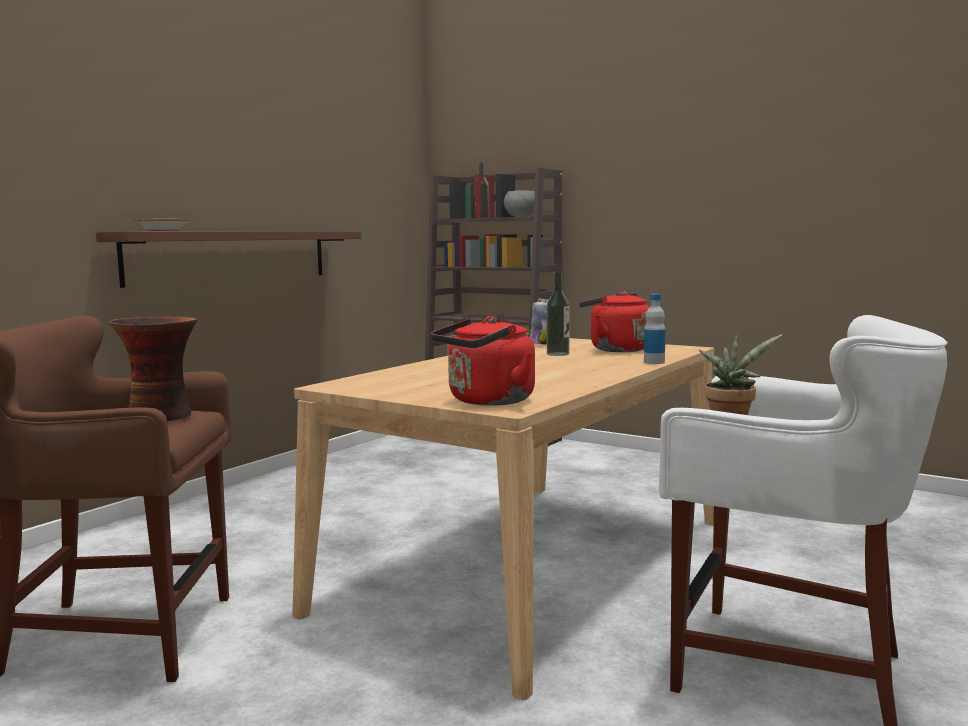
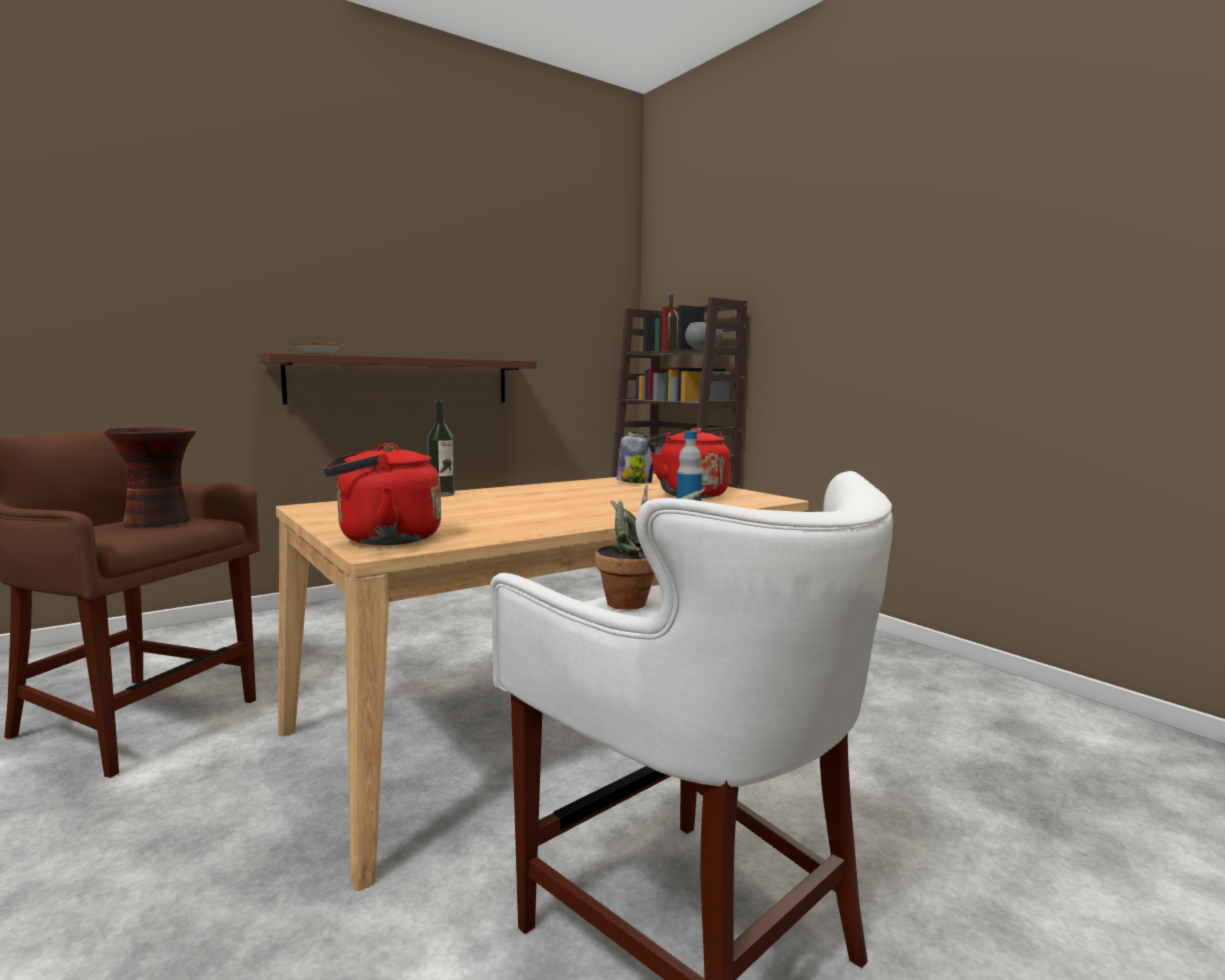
camera: 20 degrees right, 0 degrees up
bottle [547,271,570,356] -> bottle moved to [427,401,455,497]

